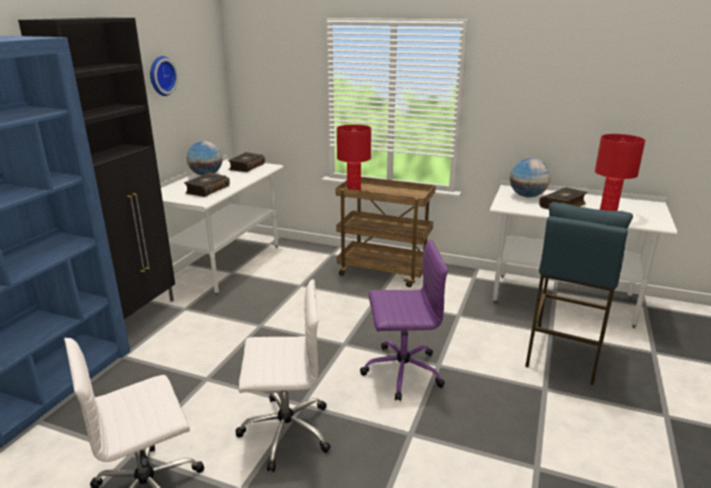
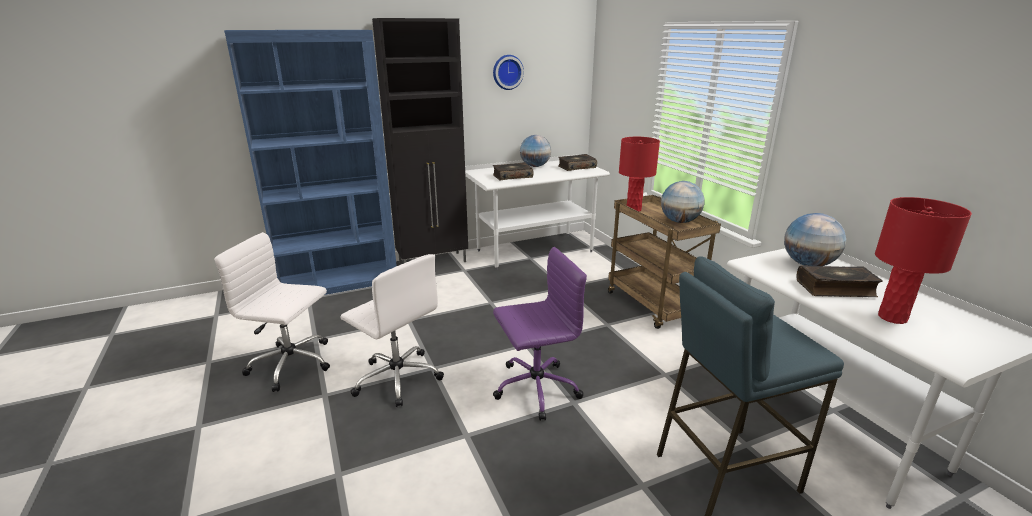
camera: 45 degrees right, 0 degrees up
purple office chair [360,239,448,401] -> purple office chair turned 60 degrees counterclockwise [493,247,587,421]
none -> globe [661,181,705,223]

